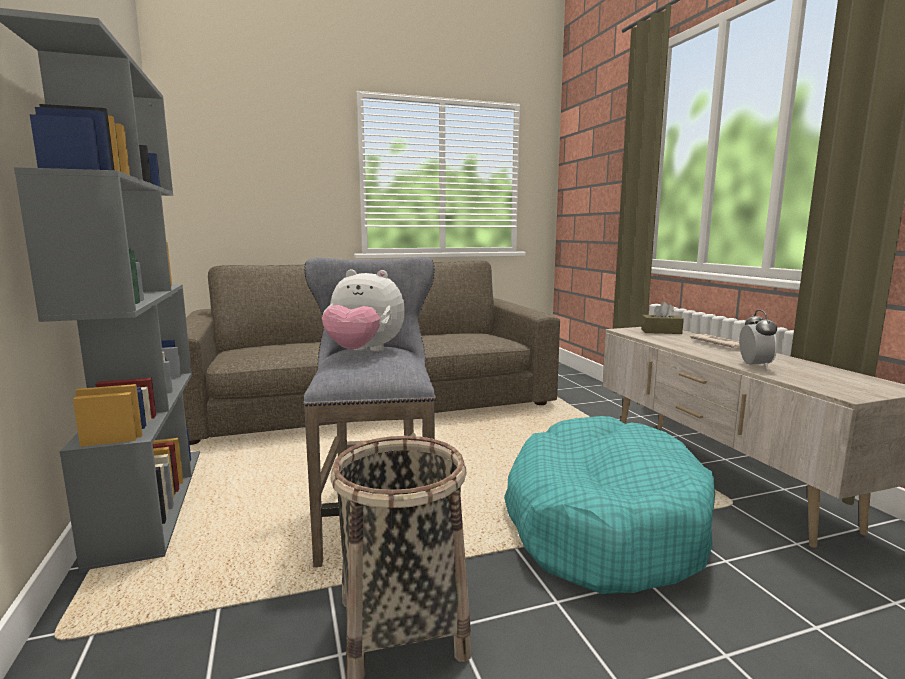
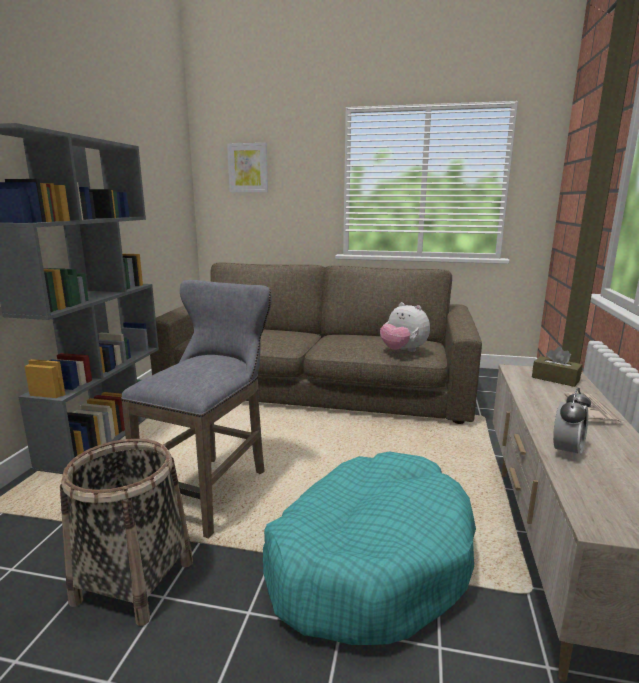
camera: 30 degrees right, 5 degrees up
plush toy [322,269,405,352] -> plush toy moved to [380,302,430,352]
none -> picture [227,143,268,192]

